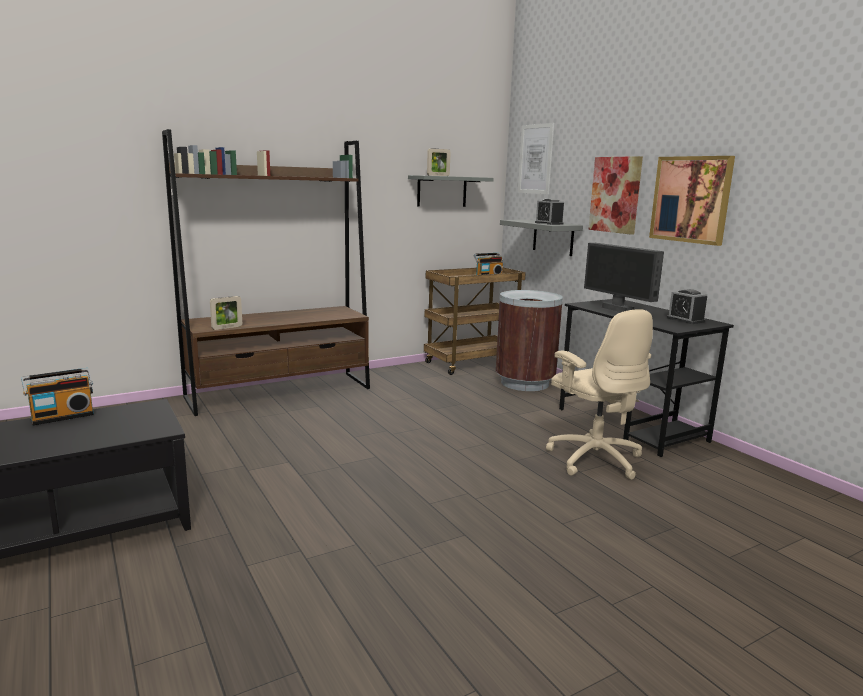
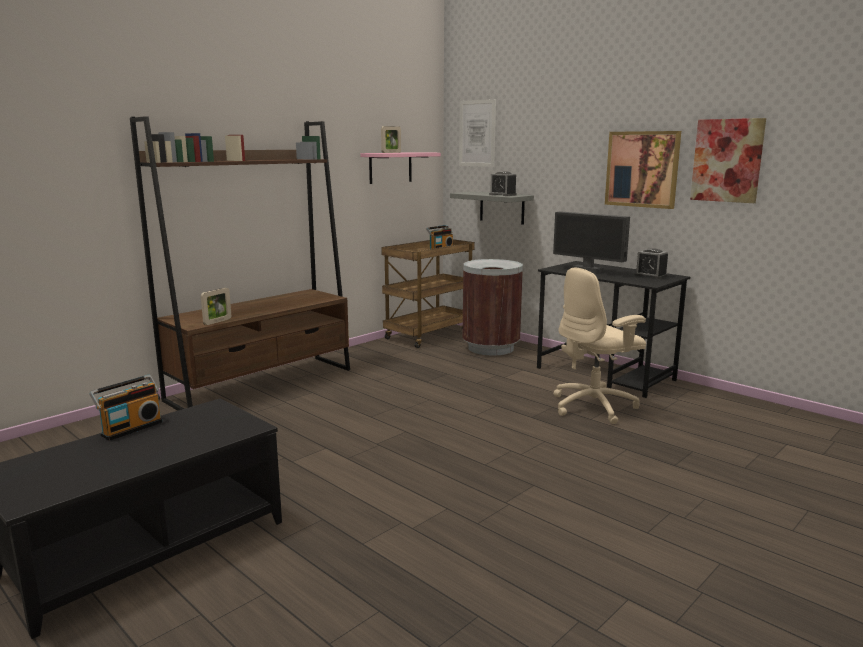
camera: 15 degrees left, 0 degrees up
grey shelf [408,175,494,207] -> pink shelf [360,152,441,184]
beige office chair [546,309,653,480] -> beige office chair turned 105 degrees clockwise [553,268,646,424]
picture [588,156,643,235] -> picture moved to [690,118,766,203]

